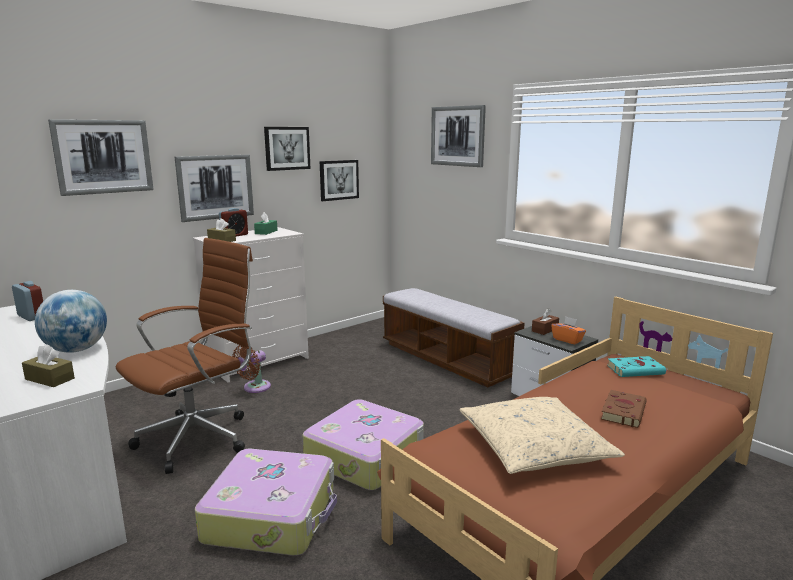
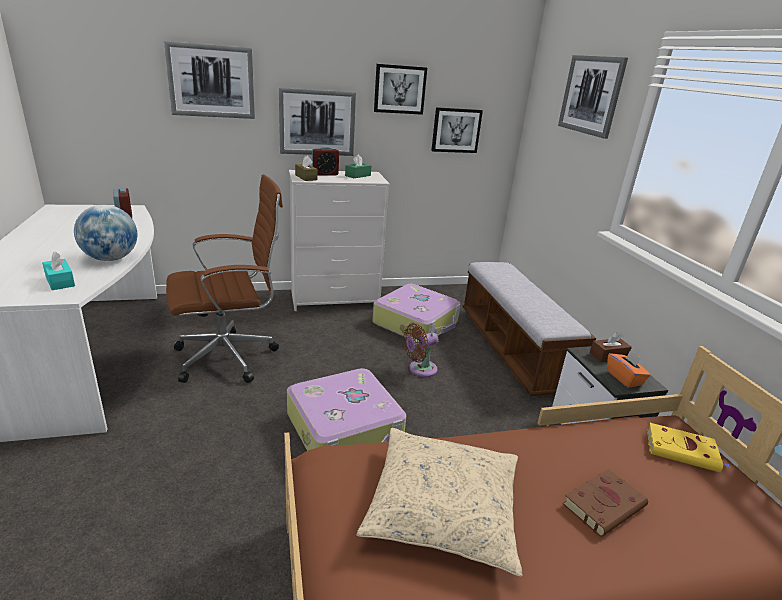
camera: 25 degrees right, 10 degrees up
brown tissue box [22,344,75,387] -> turquoise tissue box [42,251,75,290]
suitcase [195,449,337,556] -> suitcase moved to [372,284,461,338]
brown fan [232,345,271,393] -> brown fan moved to [403,323,439,377]
turquoise book [607,356,667,377] -> yellow book [647,423,731,472]

